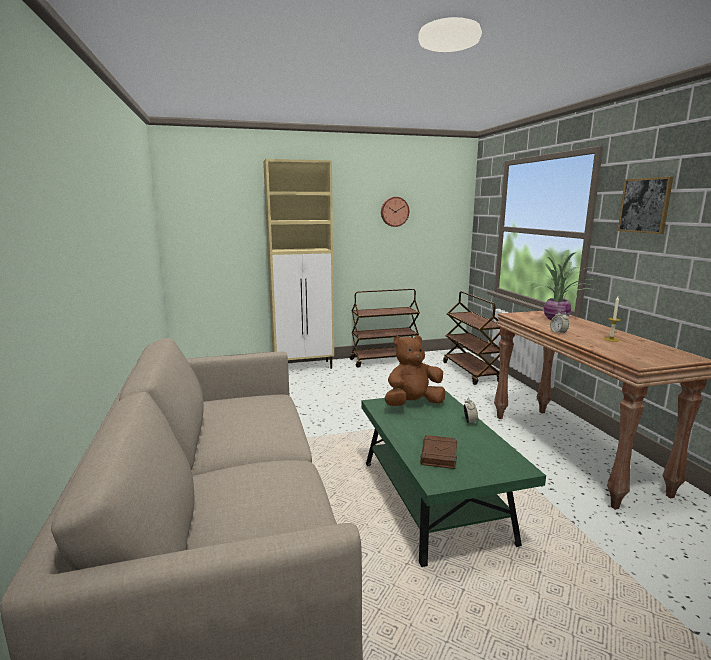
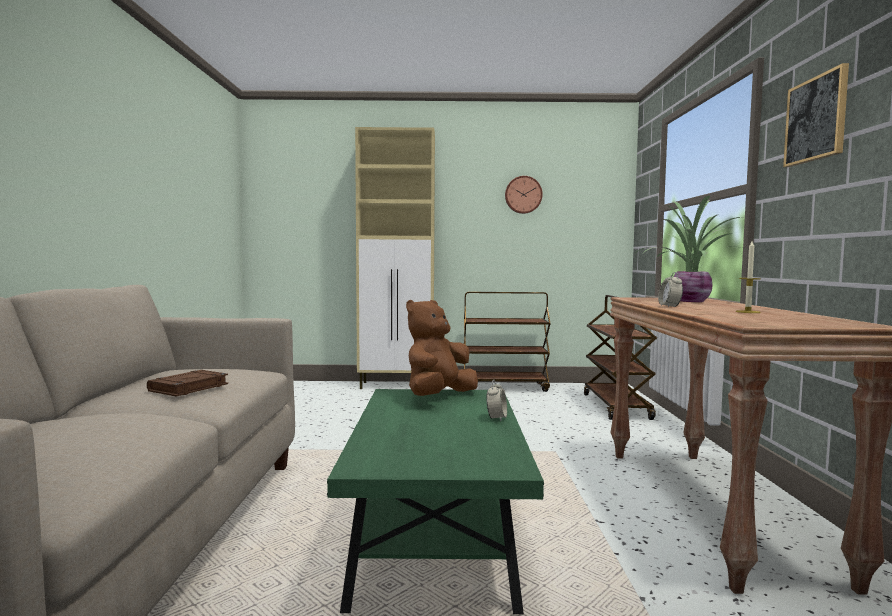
camera: 15 degrees right, 10 degrees down
brown plush toy [385,335,445,406] -> brown plush toy turned 45 degrees counterclockwise [406,300,478,396]
brown book [420,435,457,469] -> brown book moved to [147,370,228,396]

